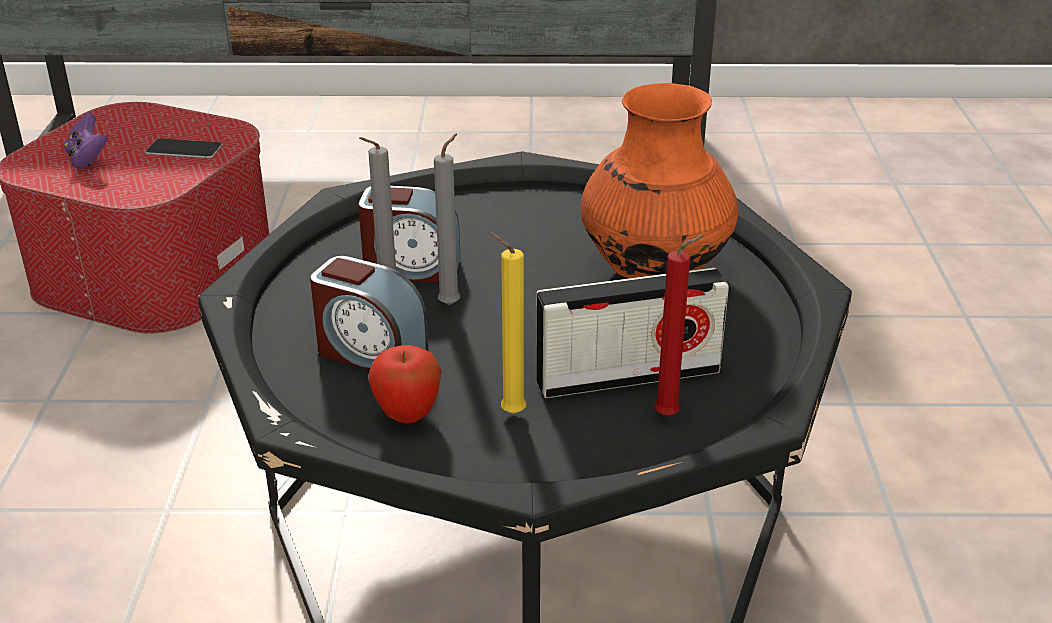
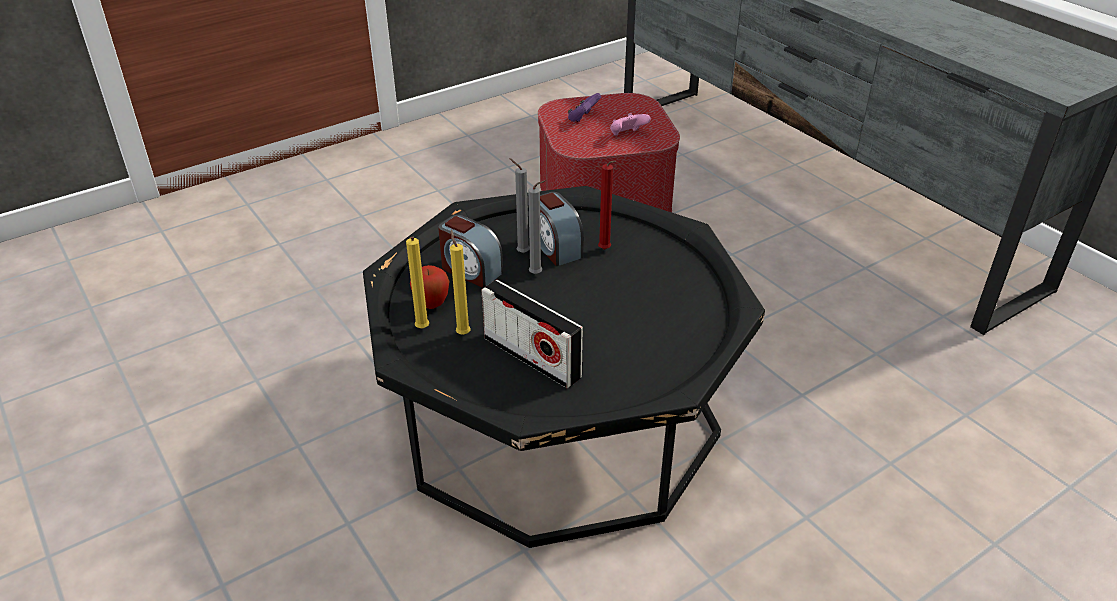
camera: 55 degrees right, 5 degrees up
phone [145,138,223,158] -> pink game controller [610,113,651,136]
alarm clock [310,256,428,370] -> alarm clock turned 45 degrees counterclockwise [438,215,503,288]
orange vase [581,83,738,278] -> none
red candle [654,235,704,416] -> red candle moved to [598,161,616,250]
none -> yellow candle [406,237,429,329]

